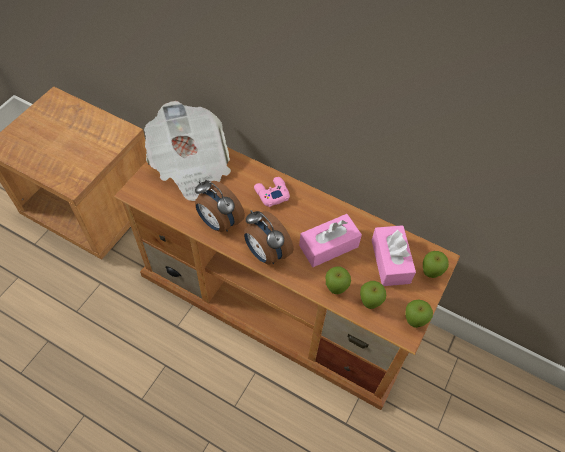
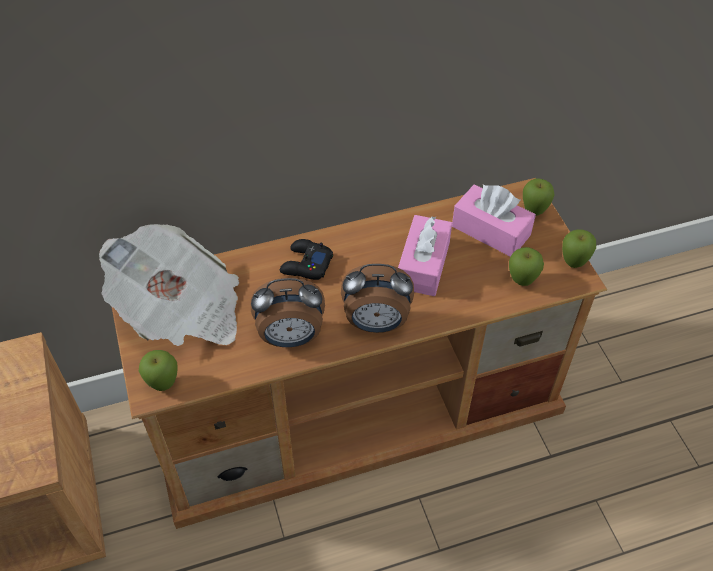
camera: 45 degrees left, 5 degrees down
pink game controller [254,177,290,207] -> black game controller [280,239,333,280]
apple [326,266,351,294] -> apple moved to [139,350,178,391]

